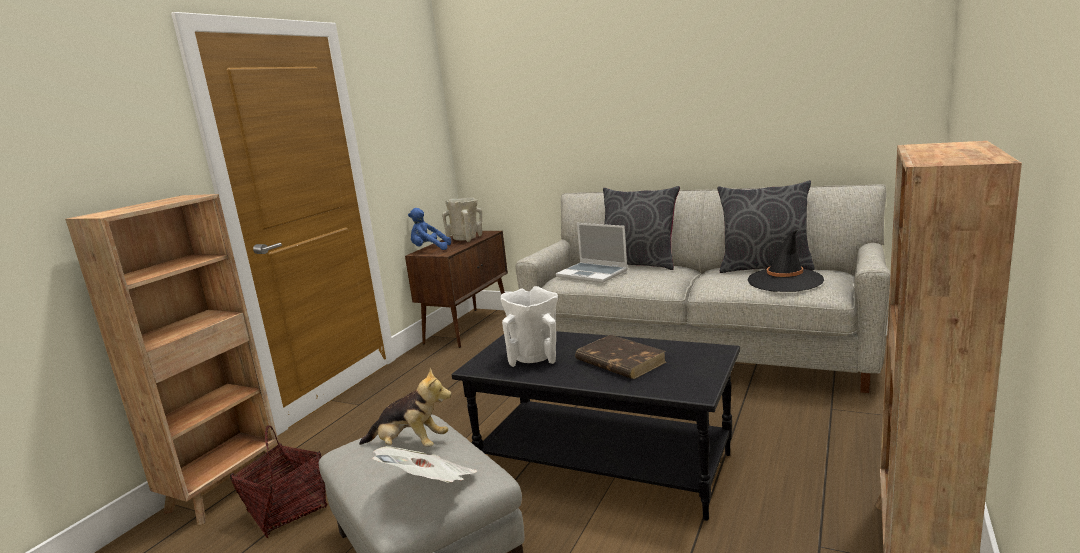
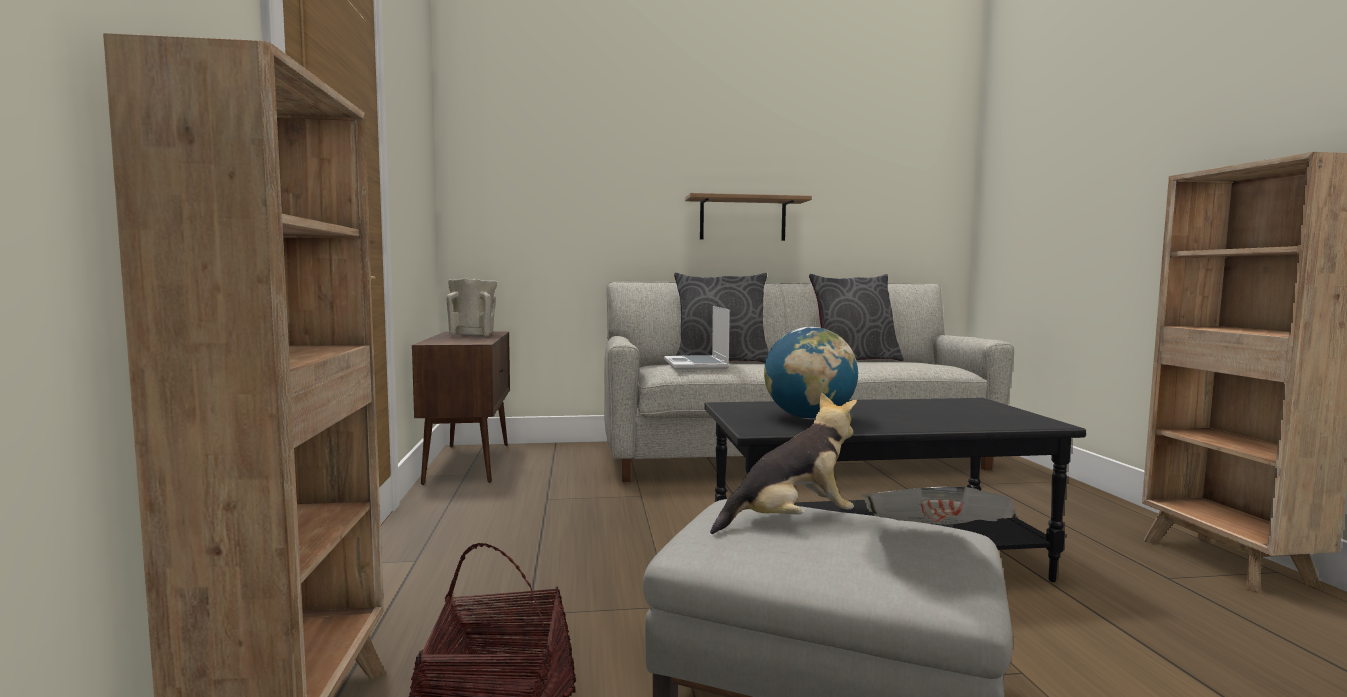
camera: 35 degrees left, 10 degrees down
blue plush toy [408,208,451,250] -> none
white vase [501,286,558,367] -> globe [764,327,858,419]
laptop [556,223,628,283] -> laptop turned 75 degrees clockwise [664,306,730,370]
brown book [575,335,666,379] -> none
black hat [747,230,824,292] -> none
none -> shelf [685,193,812,241]

